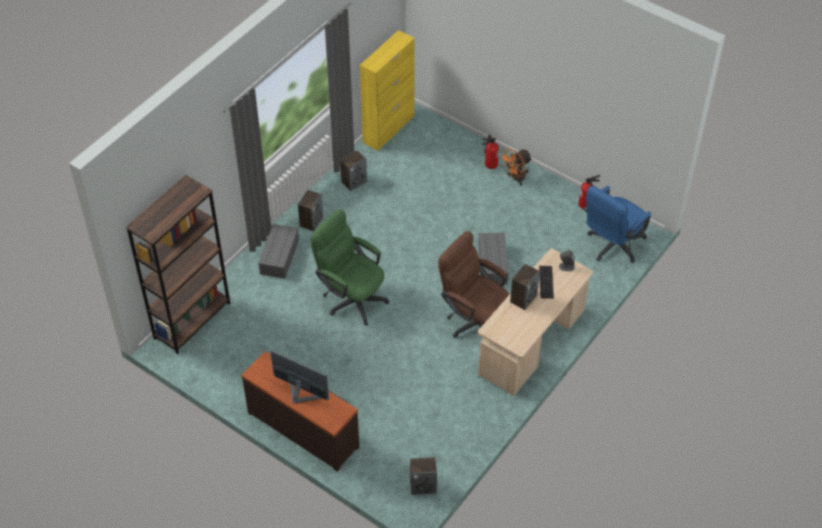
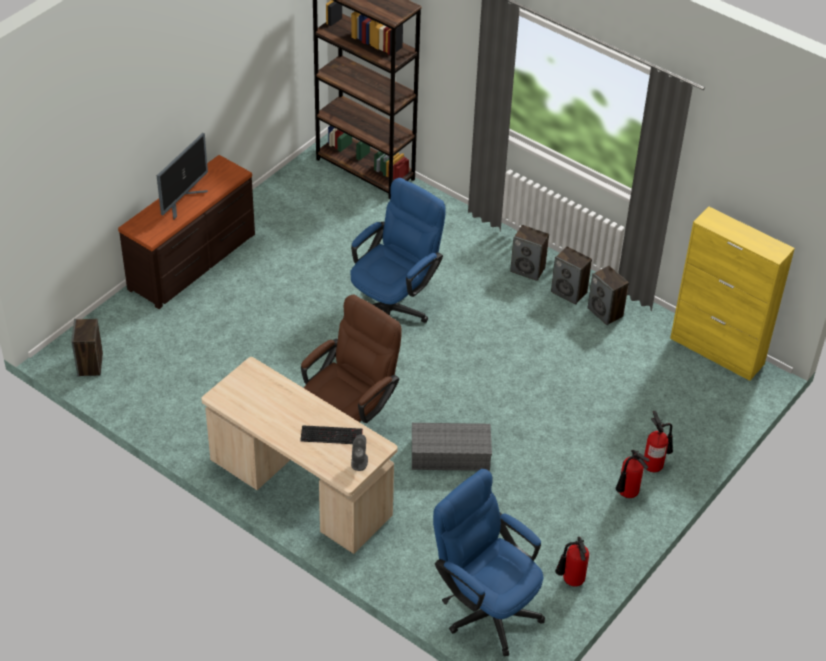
camera: 90 degrees right, 5 degrees down
grey storage box [258,224,299,279] -> none
green office chair [310,210,389,326] -> blue office chair [350,178,446,323]
orange fan [500,148,532,186] -> fire extinguisher [615,450,650,498]
speaker [510,264,540,310] -> speaker moved to [551,246,592,305]

